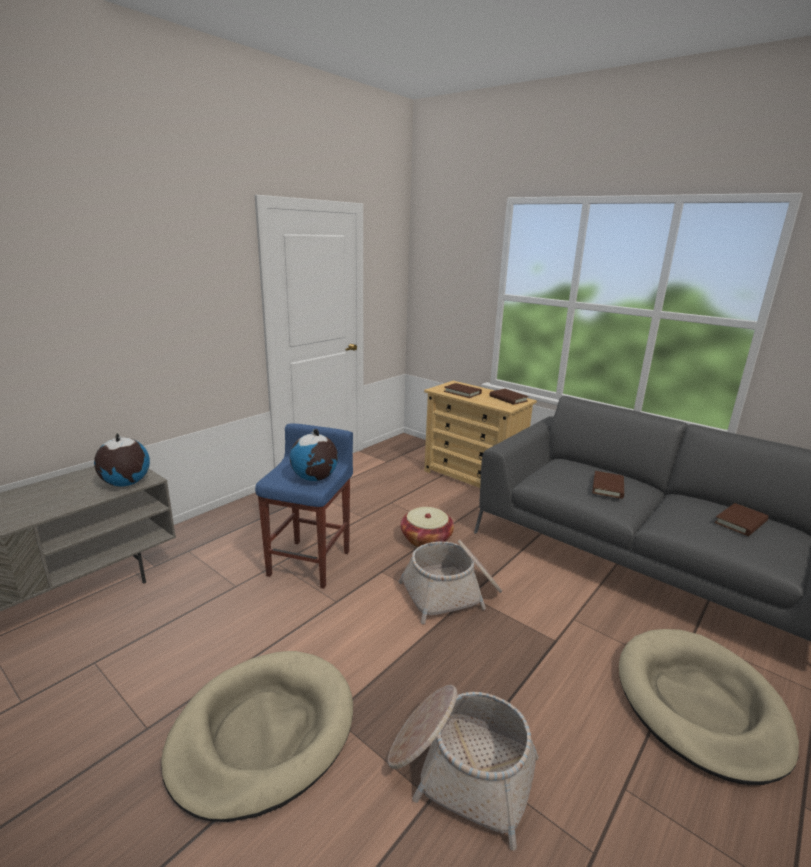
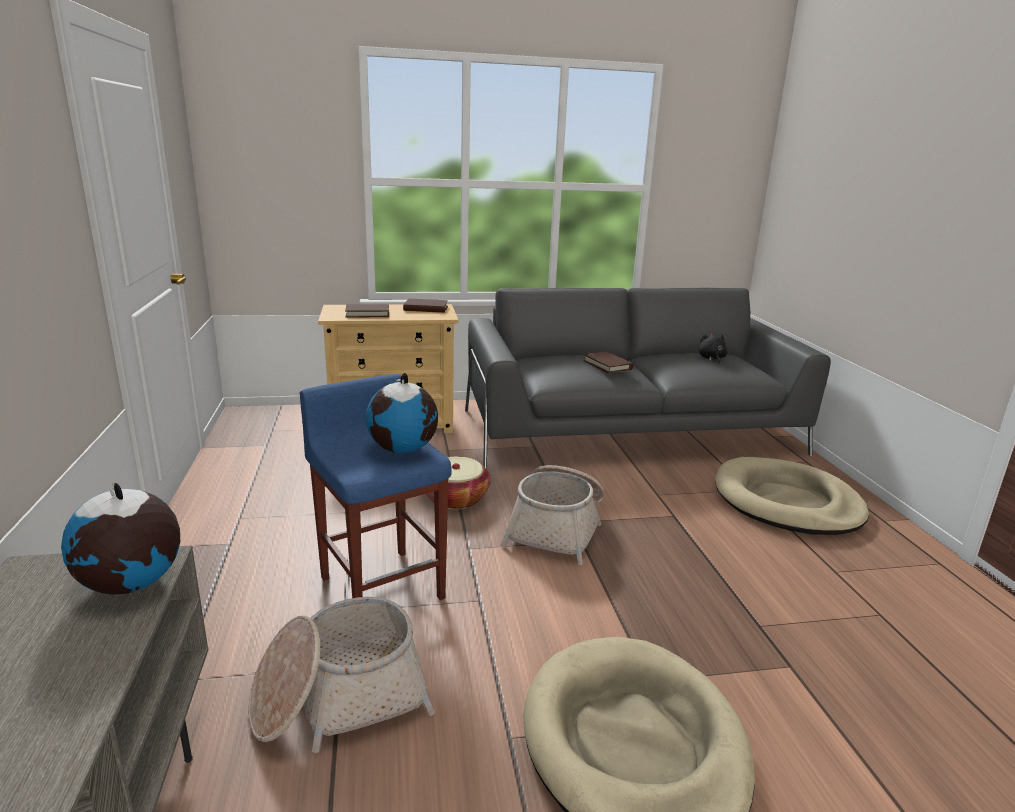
camera: 50 degrees left, 0 degrees up
basket [388,685,539,851] -> basket moved to [248,597,435,753]
brown book [714,503,768,536] -> black plush toy [699,333,727,363]

